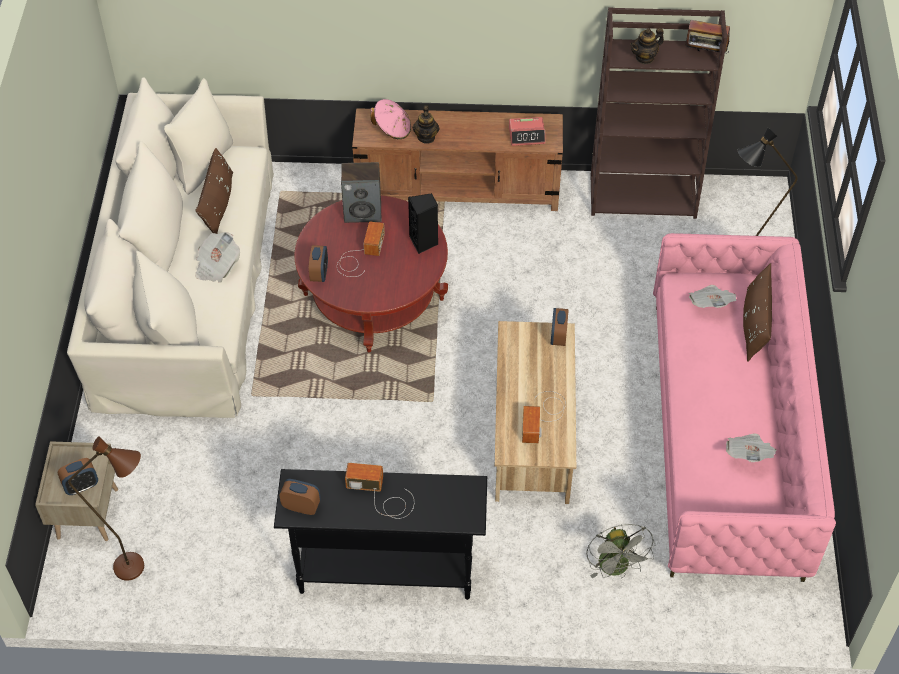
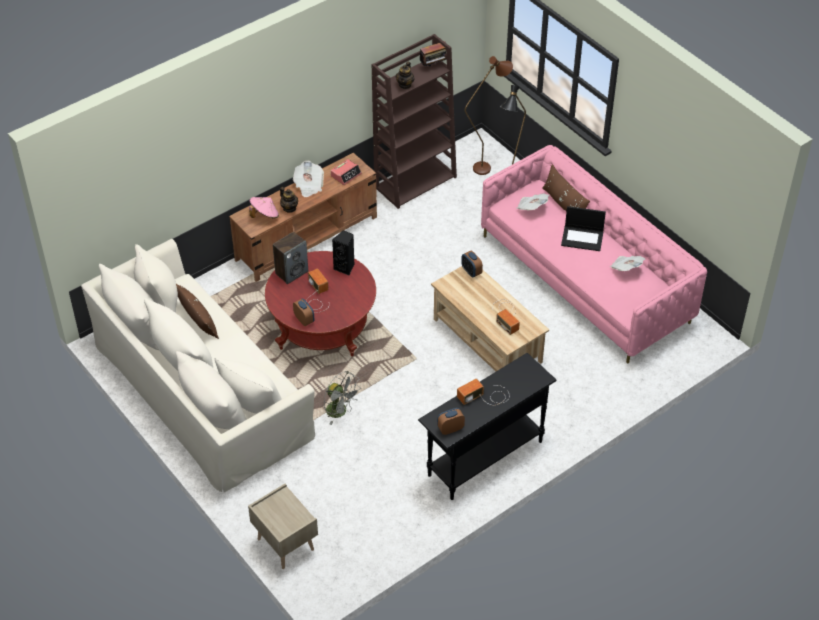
camera: 40 degrees left, 5 degrees down
alarm clock [58,458,98,495] -> none
brown floor lamp [68,436,144,581] -> brown floor lamp moved to [465,56,513,175]
newspaper [195,232,240,282] -> newspaper moved to [293,161,324,197]
grey fan [586,524,655,578] -> grey fan moved to [324,371,359,425]
none -> laptop [561,206,606,251]

